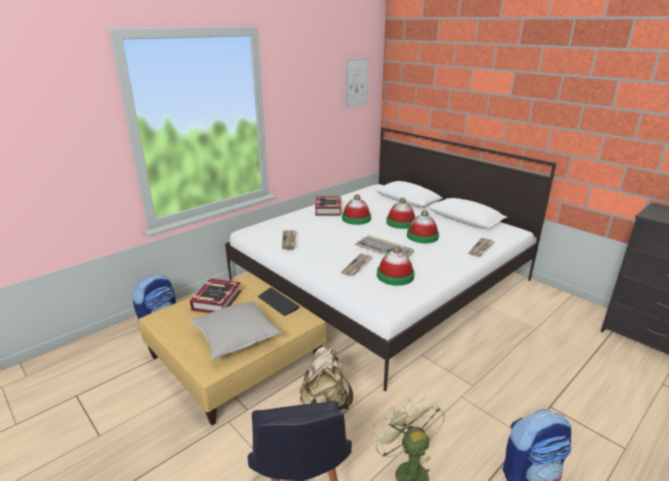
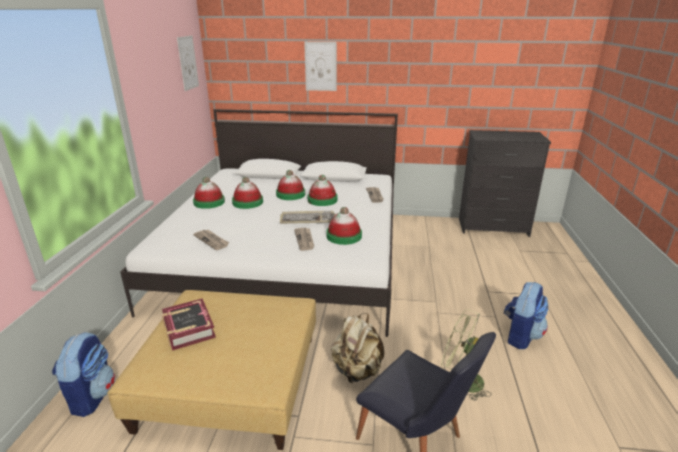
camera: 40 degrees left, 0 degrees up
grey pillow [190,302,283,360] -> none
keyboard [258,287,299,316] -> none
book [315,196,342,216] -> hat [193,177,225,209]
none -> picture [304,42,337,91]

